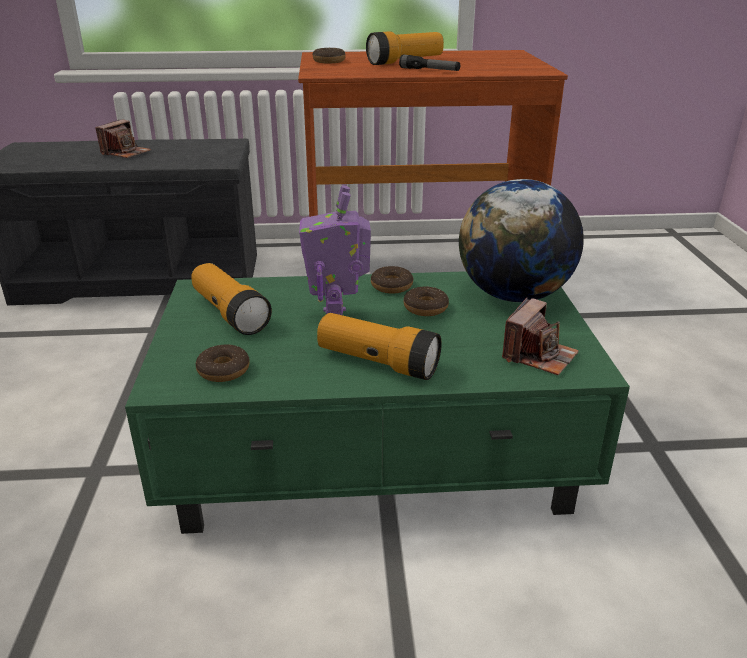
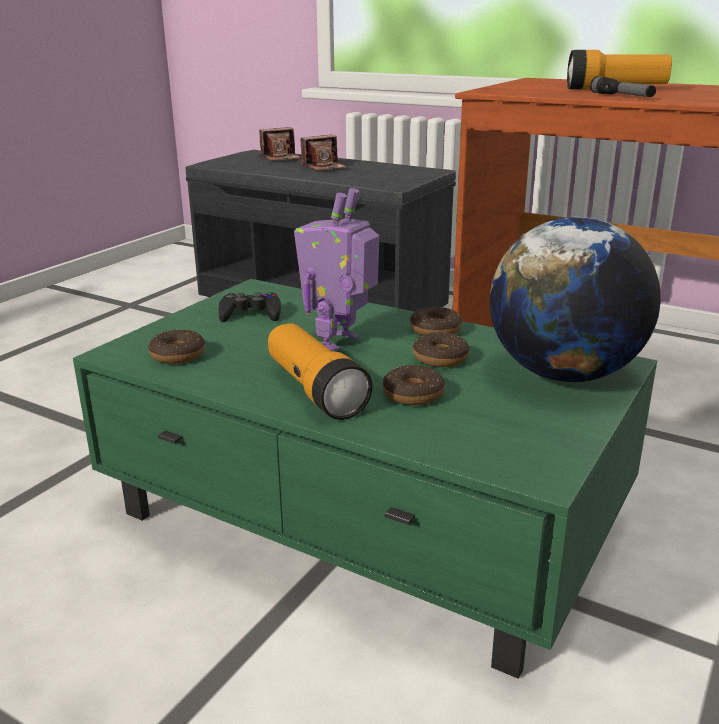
camera: 35 degrees right, 5 degrees down
flashlight [191,263,272,335] -> black game controller [219,292,281,322]
donut [312,48,346,64] -> donut moved to [383,365,445,405]
camera [502,297,579,375] -> camera moved to [259,127,301,161]

